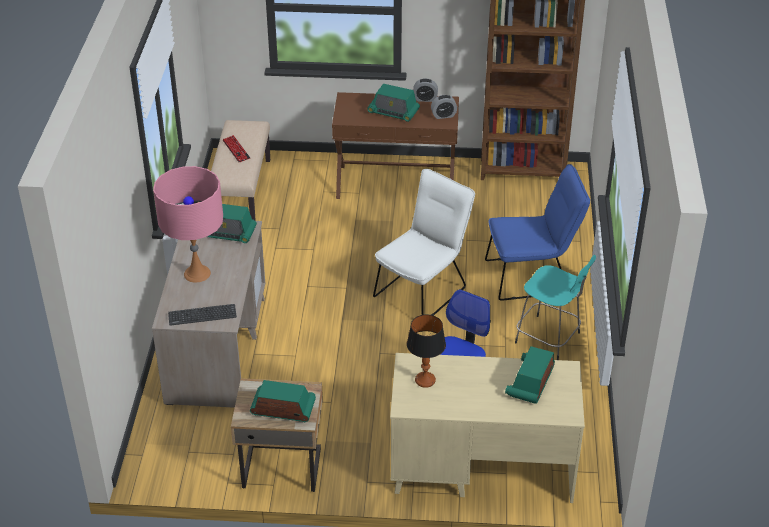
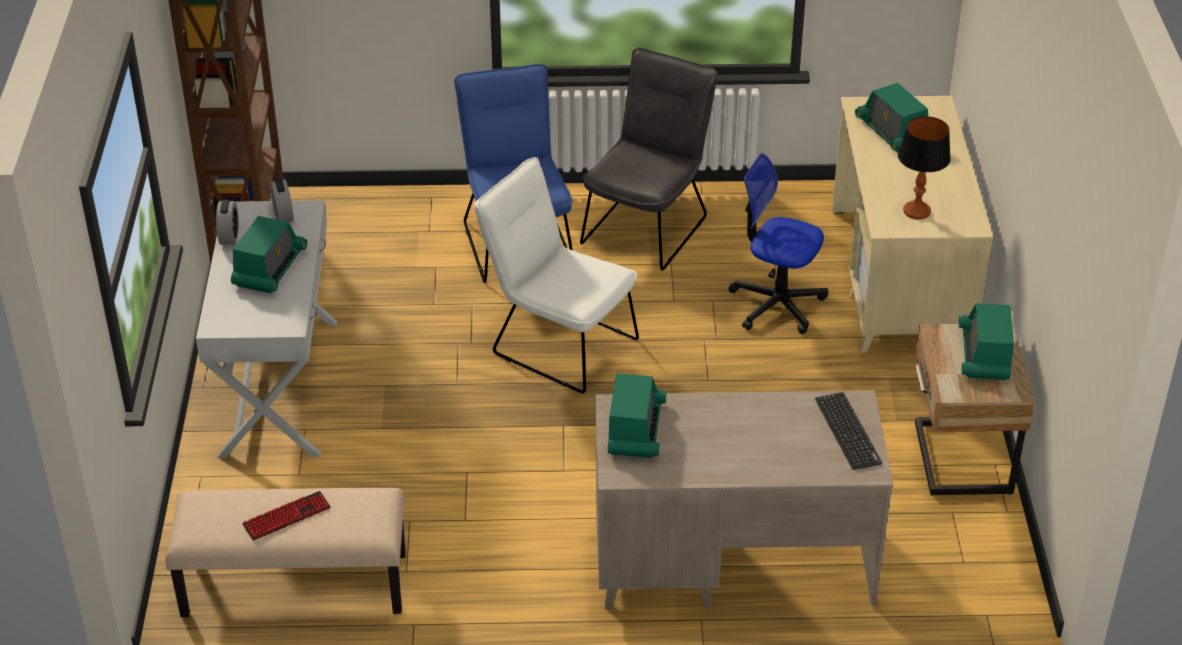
camera: 95 degrees left, 0 degrees up
pink table lamp [153,166,223,283] -> none
brown console table [332,92,459,199] -> white console table [196,200,337,458]
radio [505,346,555,404] -> radio turned 45 degrees clockwise [855,83,928,152]
turquoise stool [515,255,596,360] -> grey chair [580,48,718,271]

